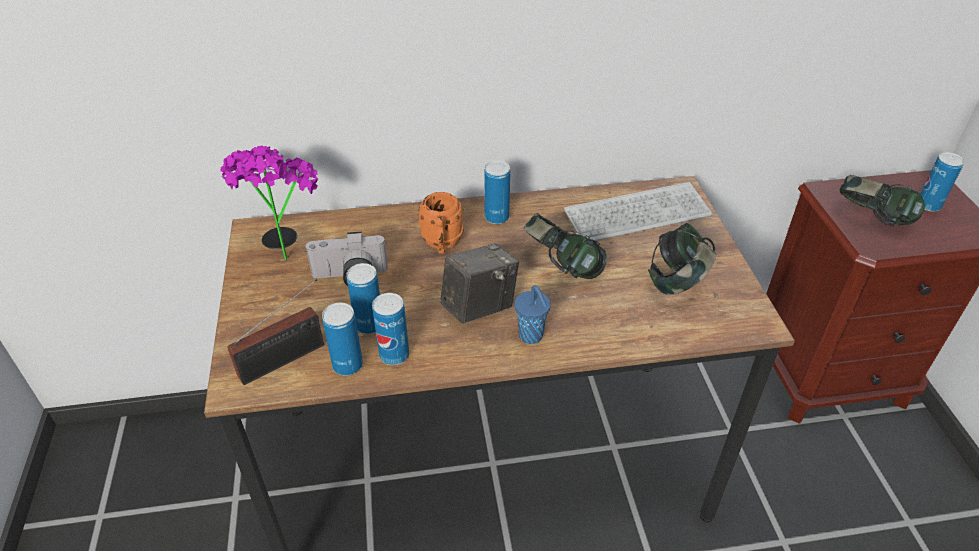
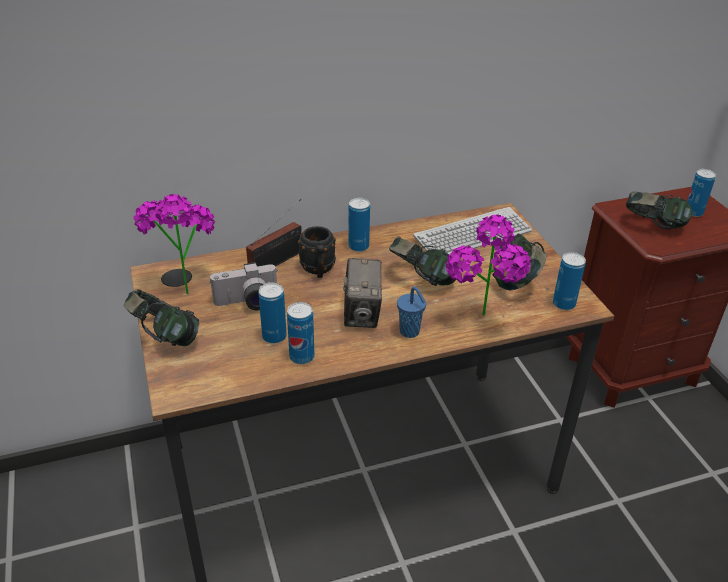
camera: 10 degrees left, 5 degrees down
radio [227,279,324,385] -> radio moved to [246,199,302,266]
can [322,303,363,376] -> can moved to [553,252,586,310]
orange mug [418,192,464,254] -> black mug [298,226,336,278]
camera [440,244,519,324] -> camera turned 135 degrees clockwise [343,258,382,328]
none -> headphones [123,289,199,346]
none -> potted plant [446,215,531,316]

